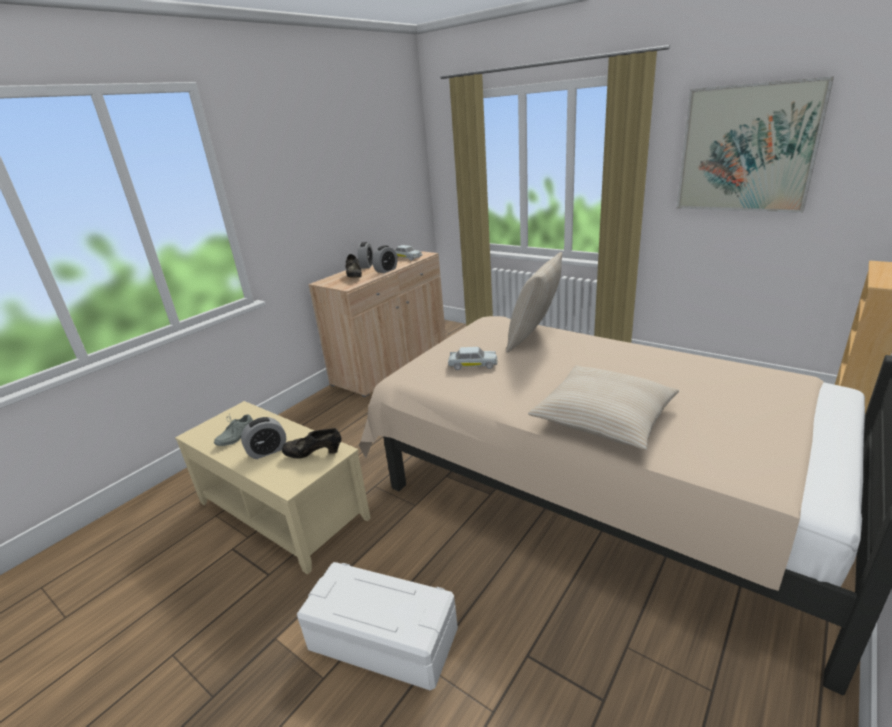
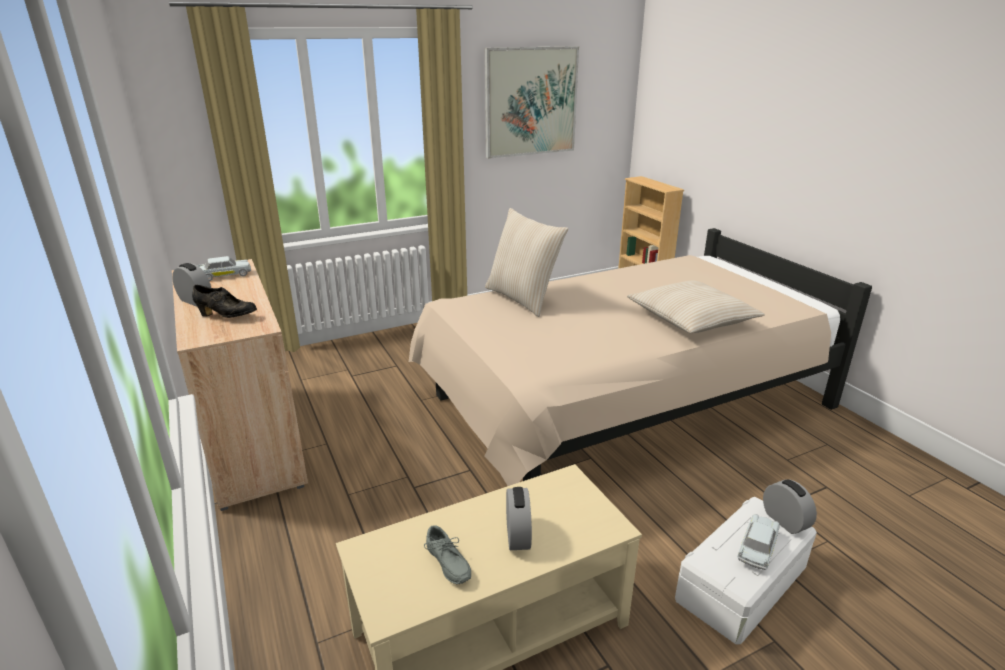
camera: 65 degrees left, 0 degrees up
black shoe [282,428,341,458] -> none
alarm clock [372,245,397,273] -> alarm clock moved to [763,479,817,534]
white toy car [448,347,497,370] -> white toy car moved to [737,514,780,570]

